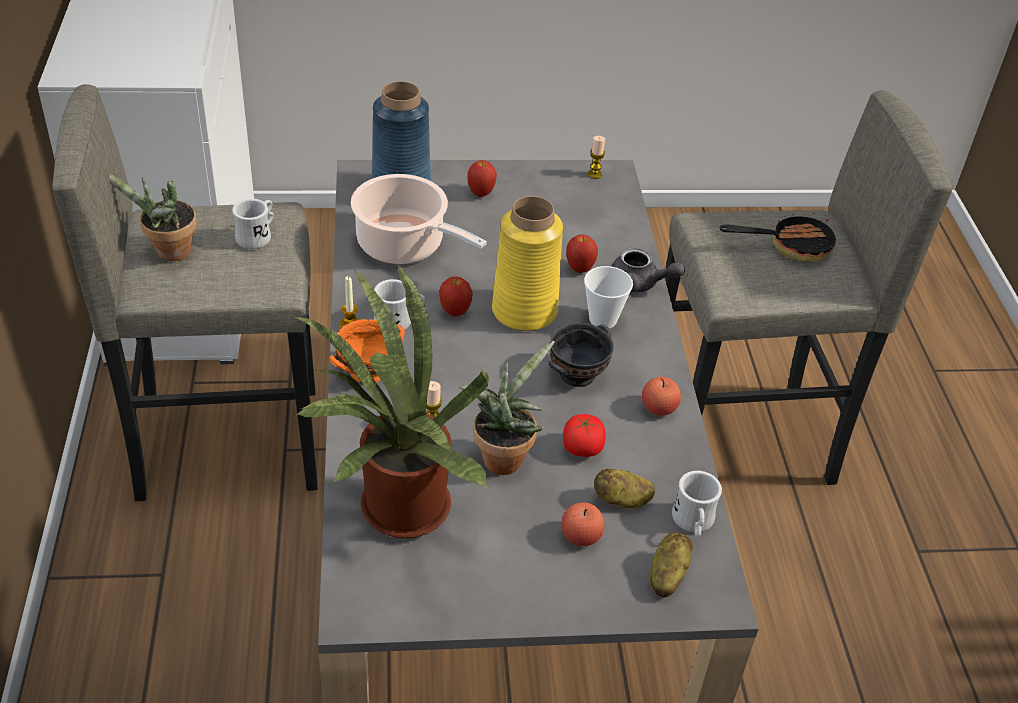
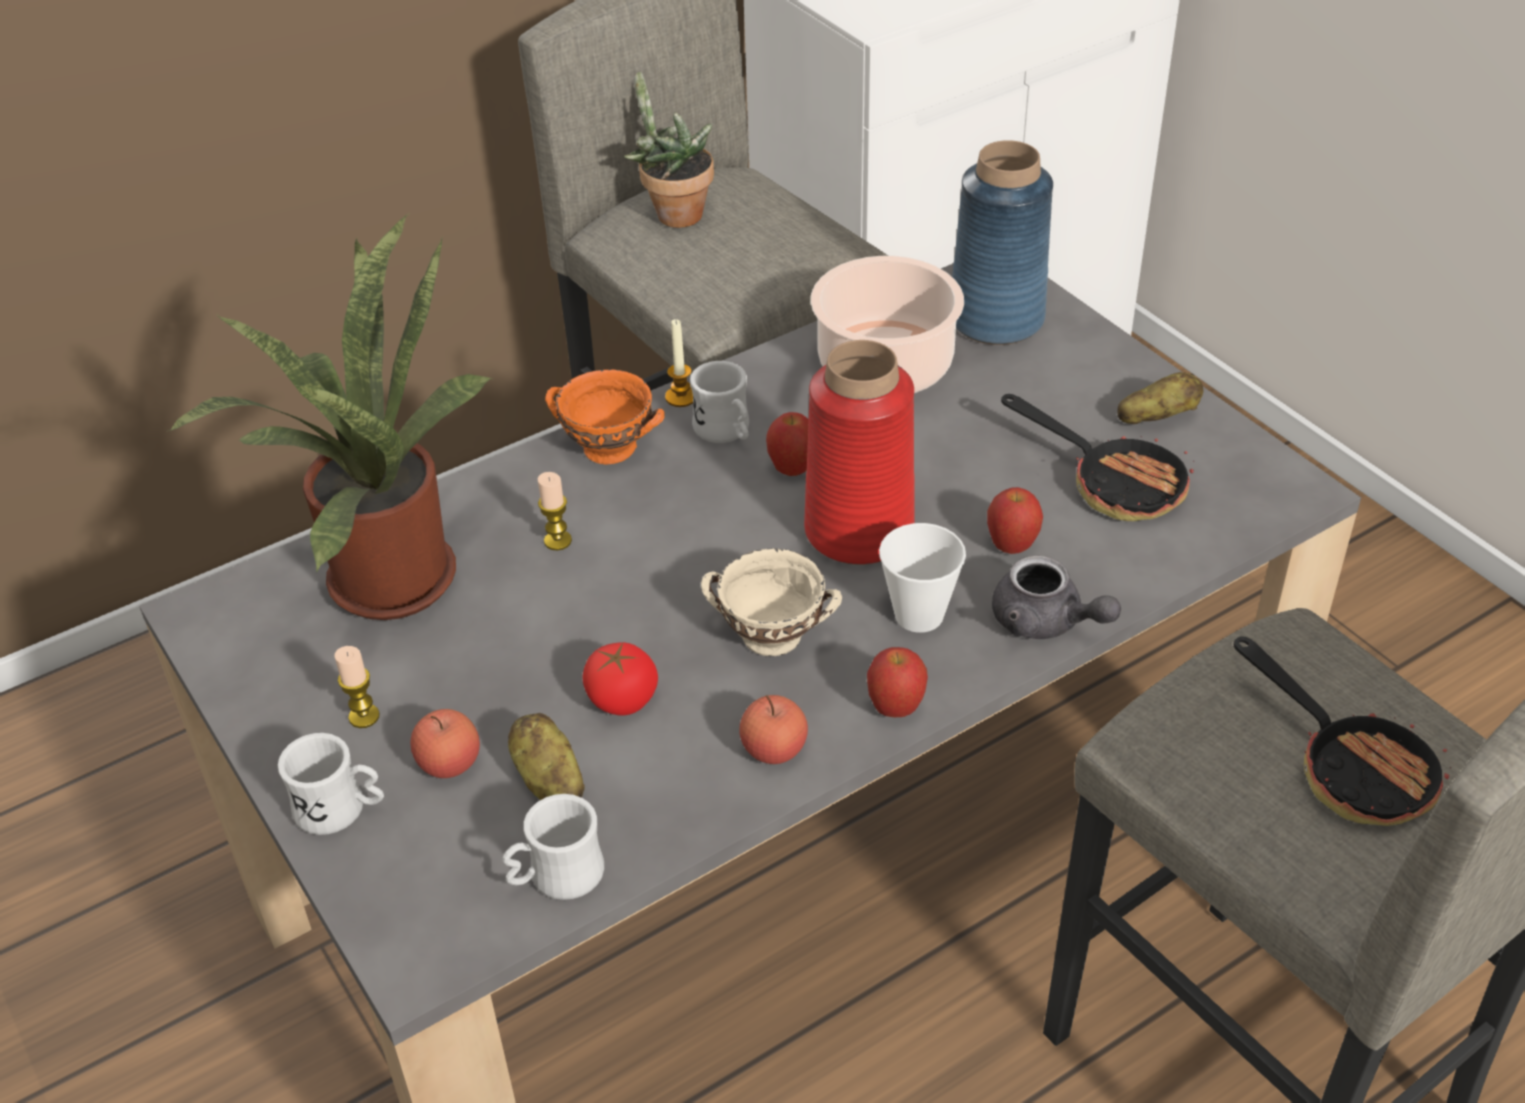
camera: 65 degrees right, 0 degrees up
white mug [232,199,274,249] -> white mug moved to [278,733,384,835]
potted plant [459,341,555,475] -> none
apple [468,160,497,197] -> apple moved to [867,647,928,717]
yellow vase [492,196,563,331] -> red vase [804,340,915,565]
black bowl [548,322,613,387] -> beige bowl [701,549,842,656]
candle [588,136,605,179] -> candle moved to [334,646,380,728]
grey teapot [611,247,685,292] -> grey teapot turned 45 degrees counterclockwise [992,555,1121,639]
potato [650,532,693,598] -> potato moved to [1117,372,1203,424]
none -> frying pan [1001,394,1194,521]

